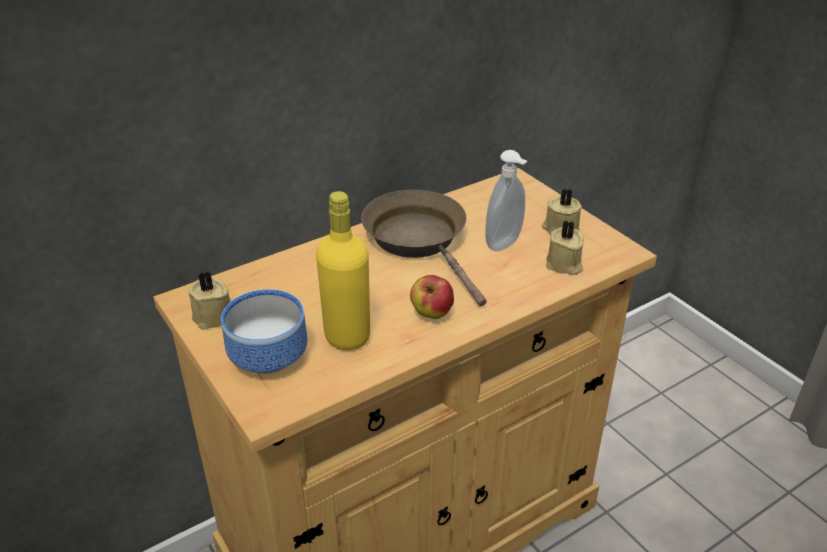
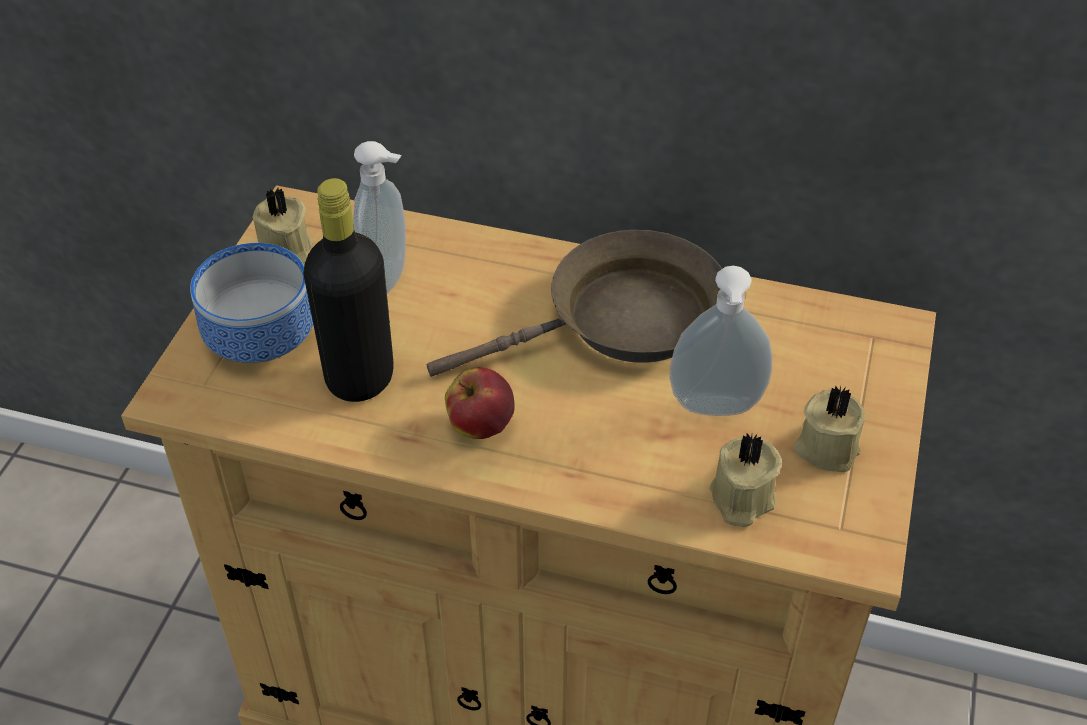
camera: 50 degrees right, 10 degrees up
yellow bottle [316,191,370,350] -> black bottle [304,178,394,402]
brown frying pan [361,190,487,306] -> brown frying pan turned 45 degrees clockwise [426,230,722,377]
none -> soap dispenser [353,141,406,294]

